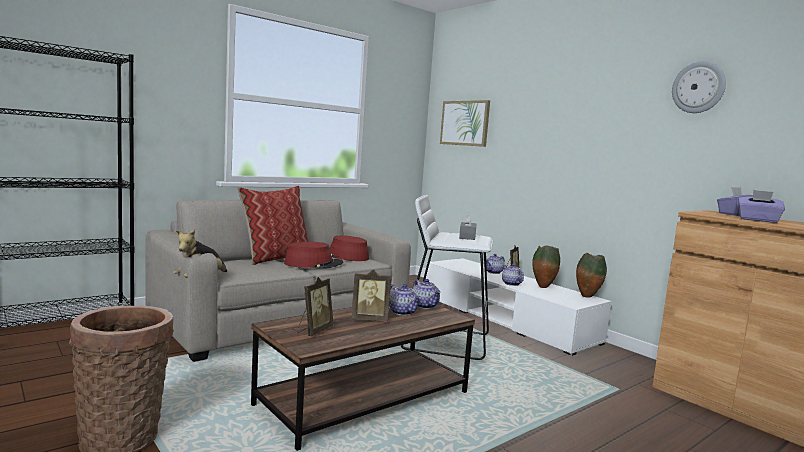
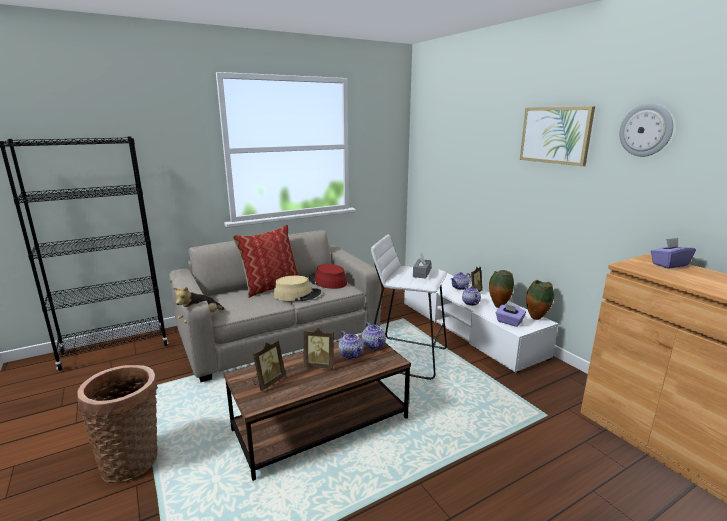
camera: 10 degrees right, 10 degrees up
red hat [284,242,343,269] -> beige hat [274,275,321,301]
picture [440,100,490,147] -> picture moved to [520,106,595,166]
purple tissue box [738,190,785,223] -> purple tissue box moved to [496,304,526,327]

